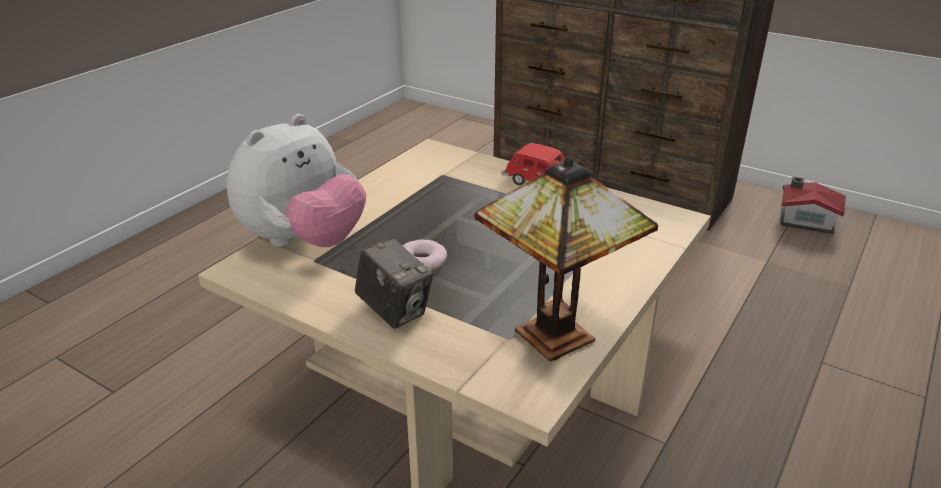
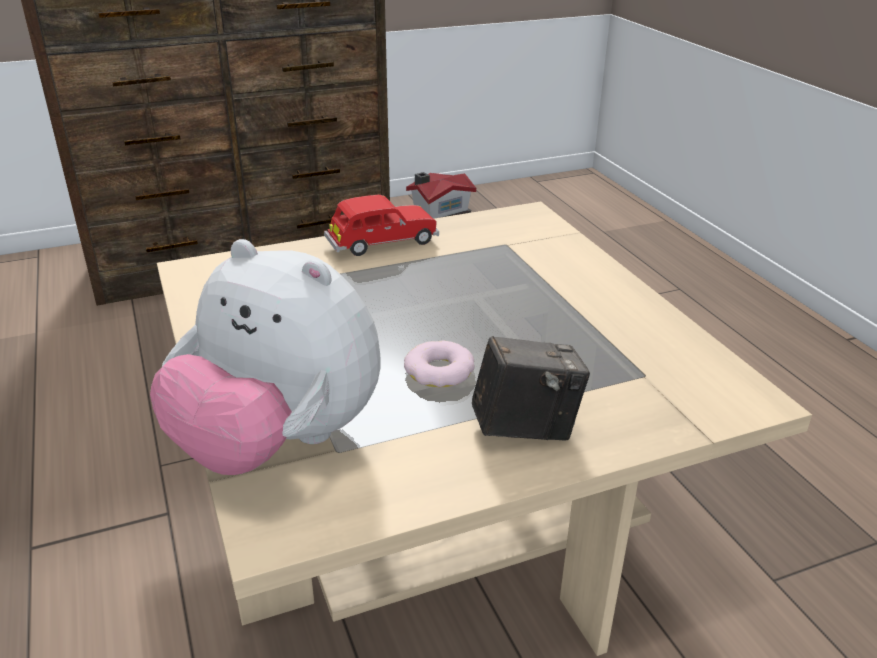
camera: 55 degrees left, 0 degrees up
plush toy [227,114,366,247] -> plush toy turned 135 degrees clockwise [150,239,381,475]
table lamp [474,157,658,362] -> none

